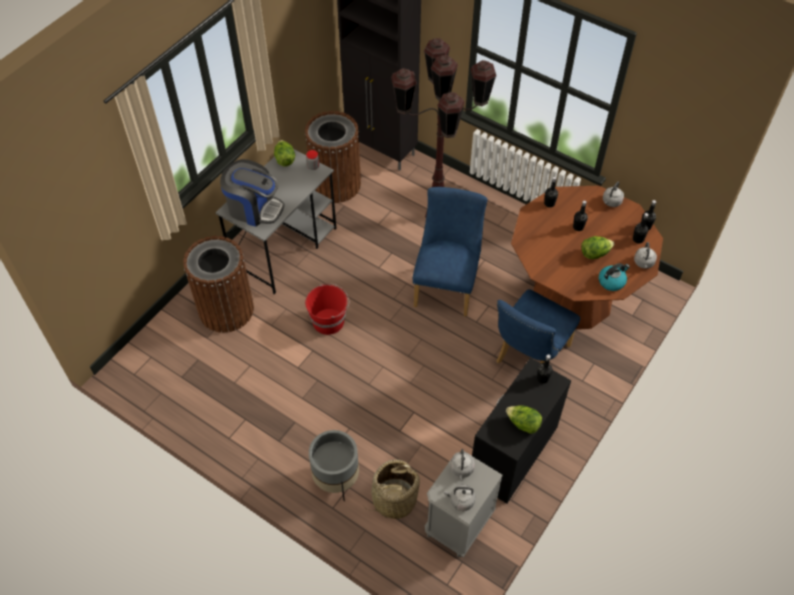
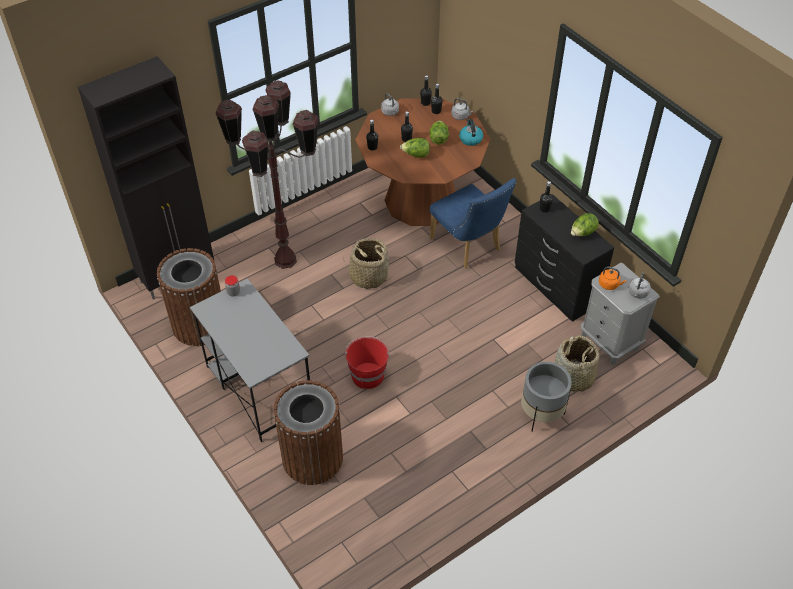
camera: 70 degrees left, 5 degrees down
coffee machine [220,159,284,227] -> none
lettuce [274,140,295,166] -> lettuce moved to [400,138,430,157]
blue chair [413,187,487,317] -> basket [343,238,391,289]
grey kettle [450,449,475,480] -> orange kettle [599,267,627,290]

